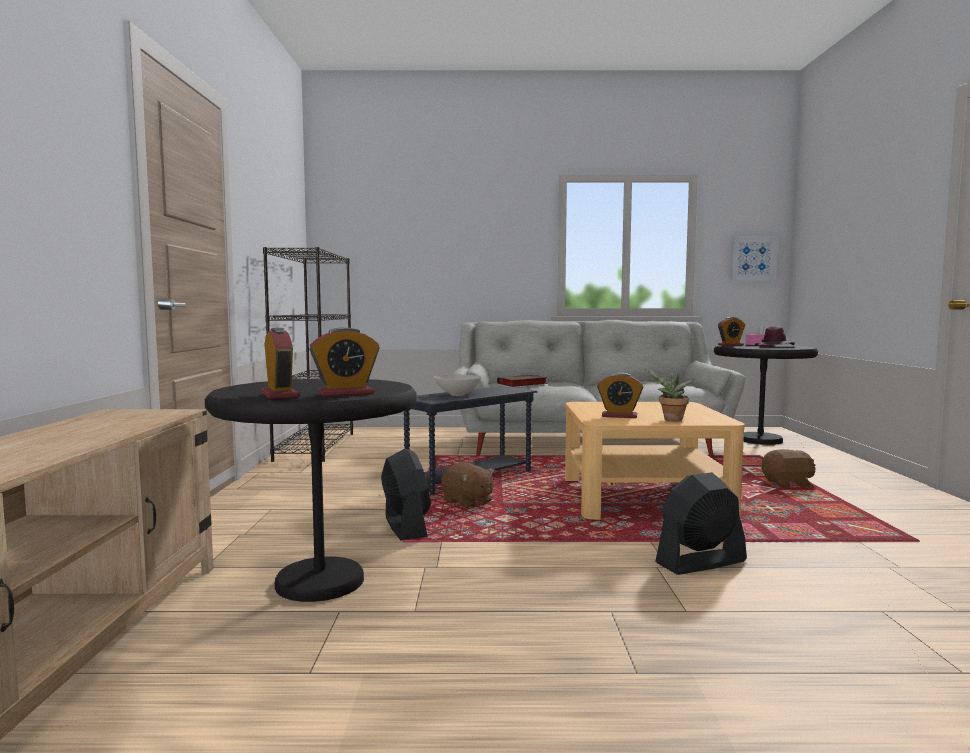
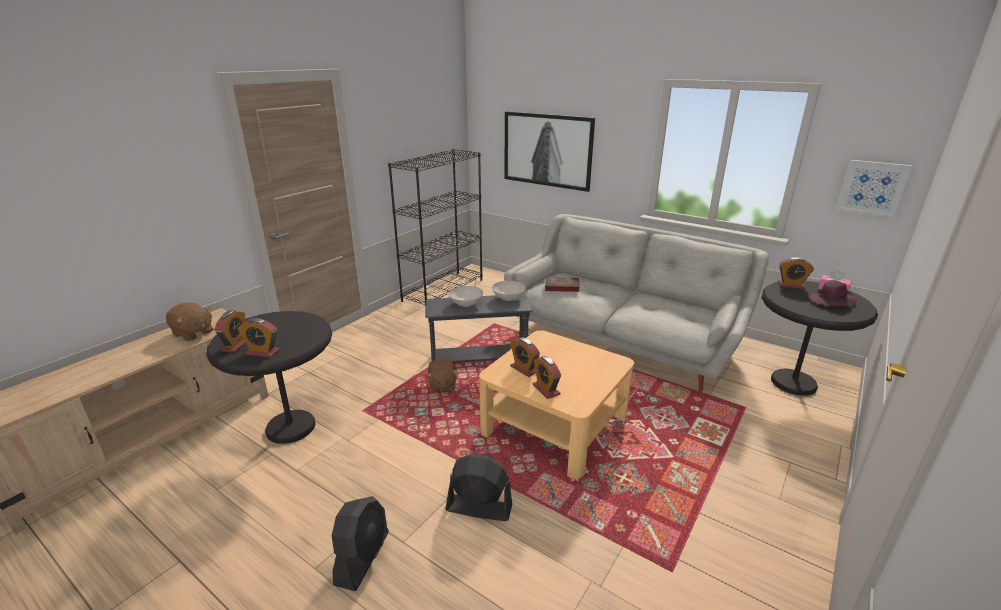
camera: 35 degrees right, 20 degrees up
black fan [381,448,431,540] -> black fan moved to [332,496,389,591]
potted plant [645,369,694,421] -> alarm clock [533,356,561,399]
brown plush toy [761,449,816,488] -> brown plush toy moved to [166,303,213,341]
none -> white bowl [492,281,526,301]
none -> picture [505,112,595,192]

